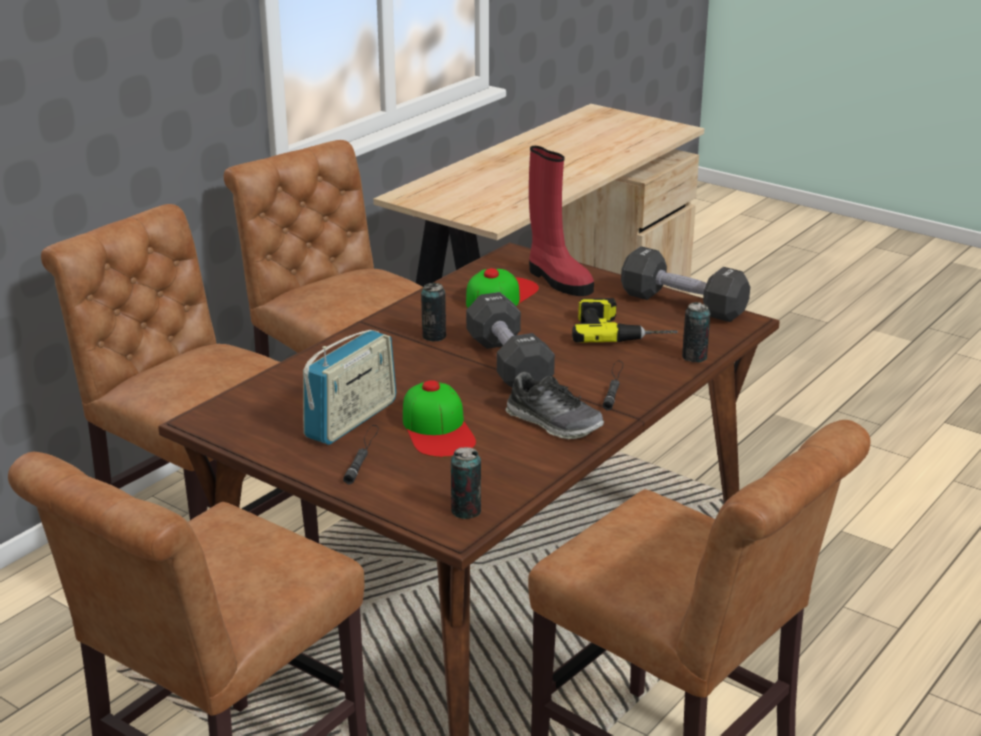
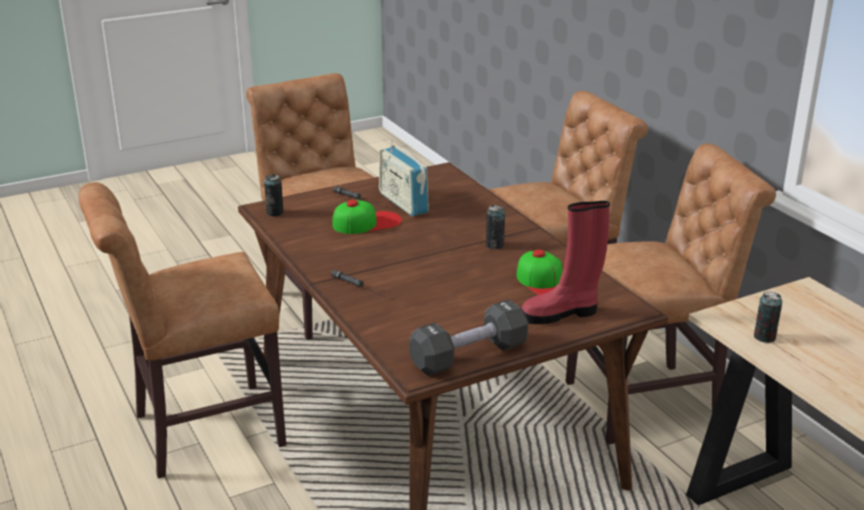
camera: 115 degrees right, 0 degrees up
cap [403,380,476,457] -> cap turned 150 degrees clockwise [332,199,402,234]
black dumbbell [466,292,555,388] -> none
shoe [506,372,605,439] -> none
power drill [572,298,678,343] -> none
can [682,302,710,362] -> can moved to [754,292,782,343]

